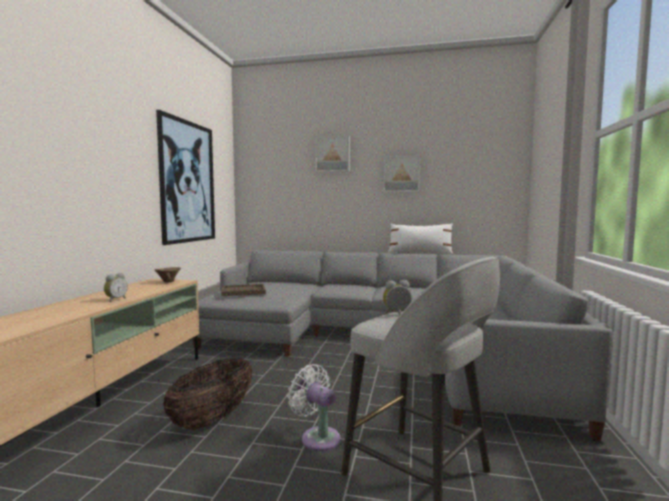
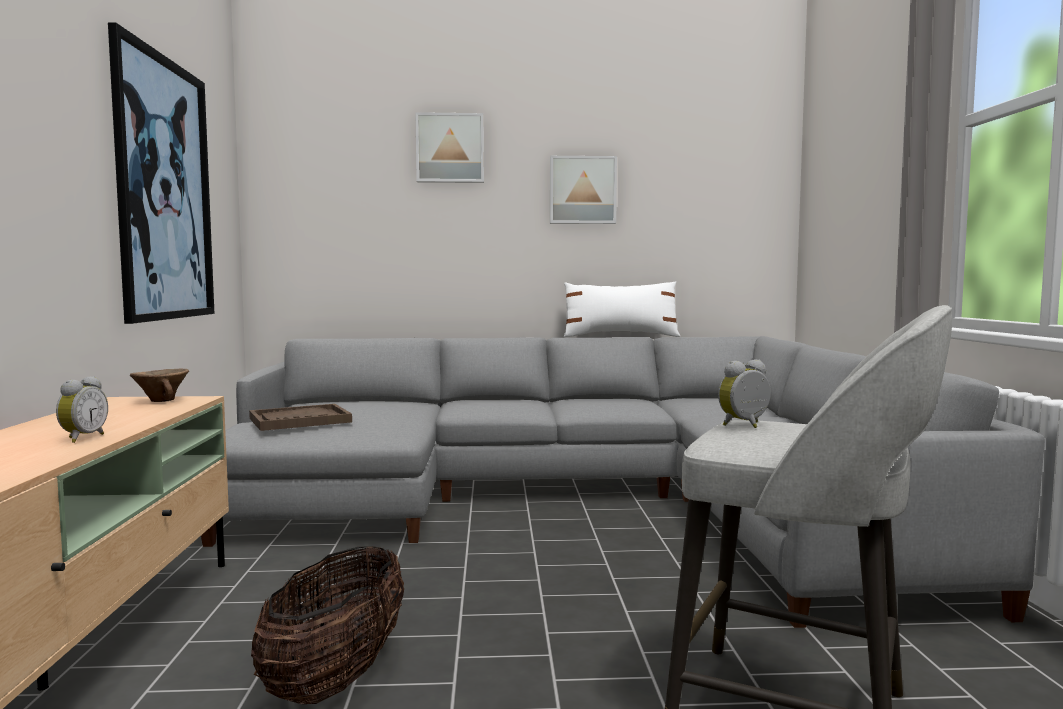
camera: 15 degrees left, 0 degrees up
white fan [287,364,340,451] -> none

